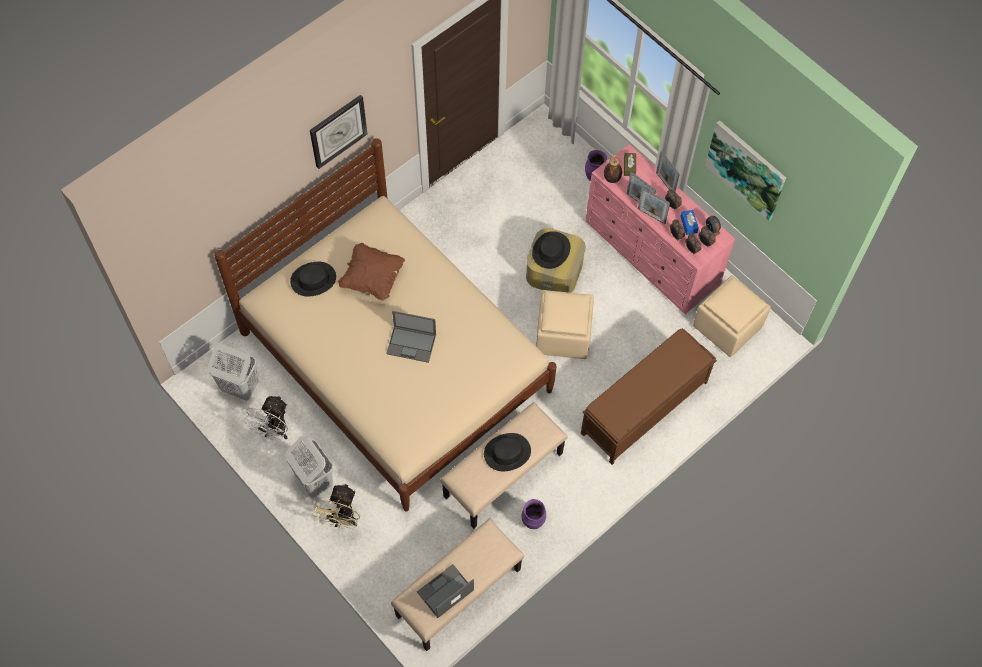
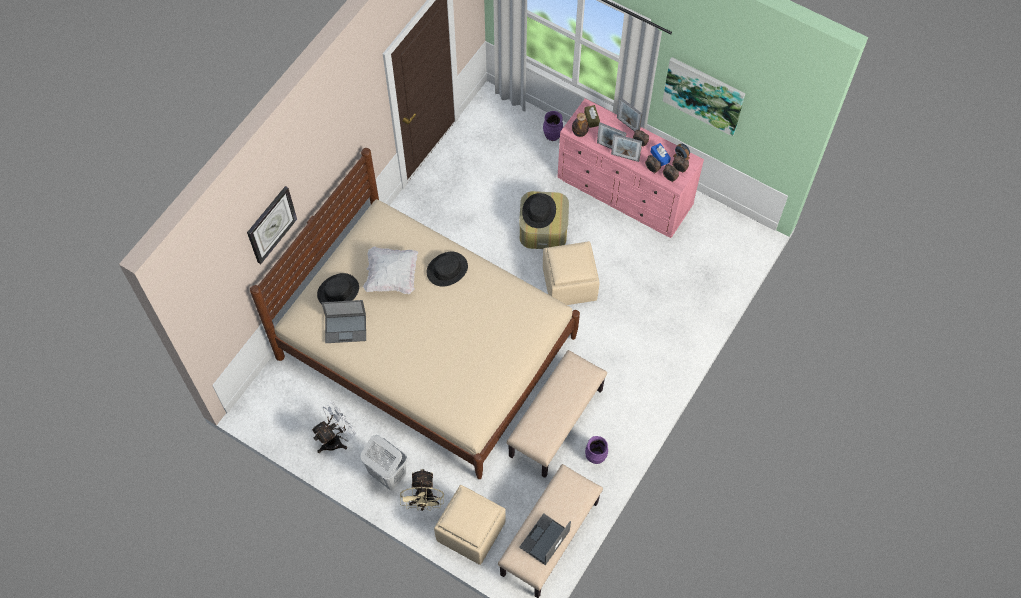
camera: 15 degrees left, 0 degrees up
white laundry basket [208,344,258,401] -> none
white fan [243,395,288,440] -> white fan turned 135 degrees counterclockwise [311,402,356,453]
wall clock [310,95,368,169] -> wall clock moved to [247,186,297,264]
brown pillow [337,243,405,301] -> white pillow [363,246,418,294]
laptop [386,311,436,363] -> laptop moved to [321,300,366,343]
black hat [484,433,531,471] -> black hat moved to [427,252,468,287]
brown bench [581,328,717,465] -> none
beige ottoman [693,275,771,357] -> beige ottoman moved to [434,485,506,565]

